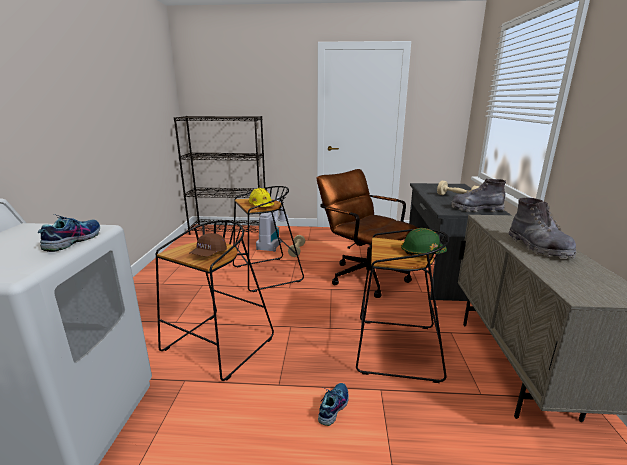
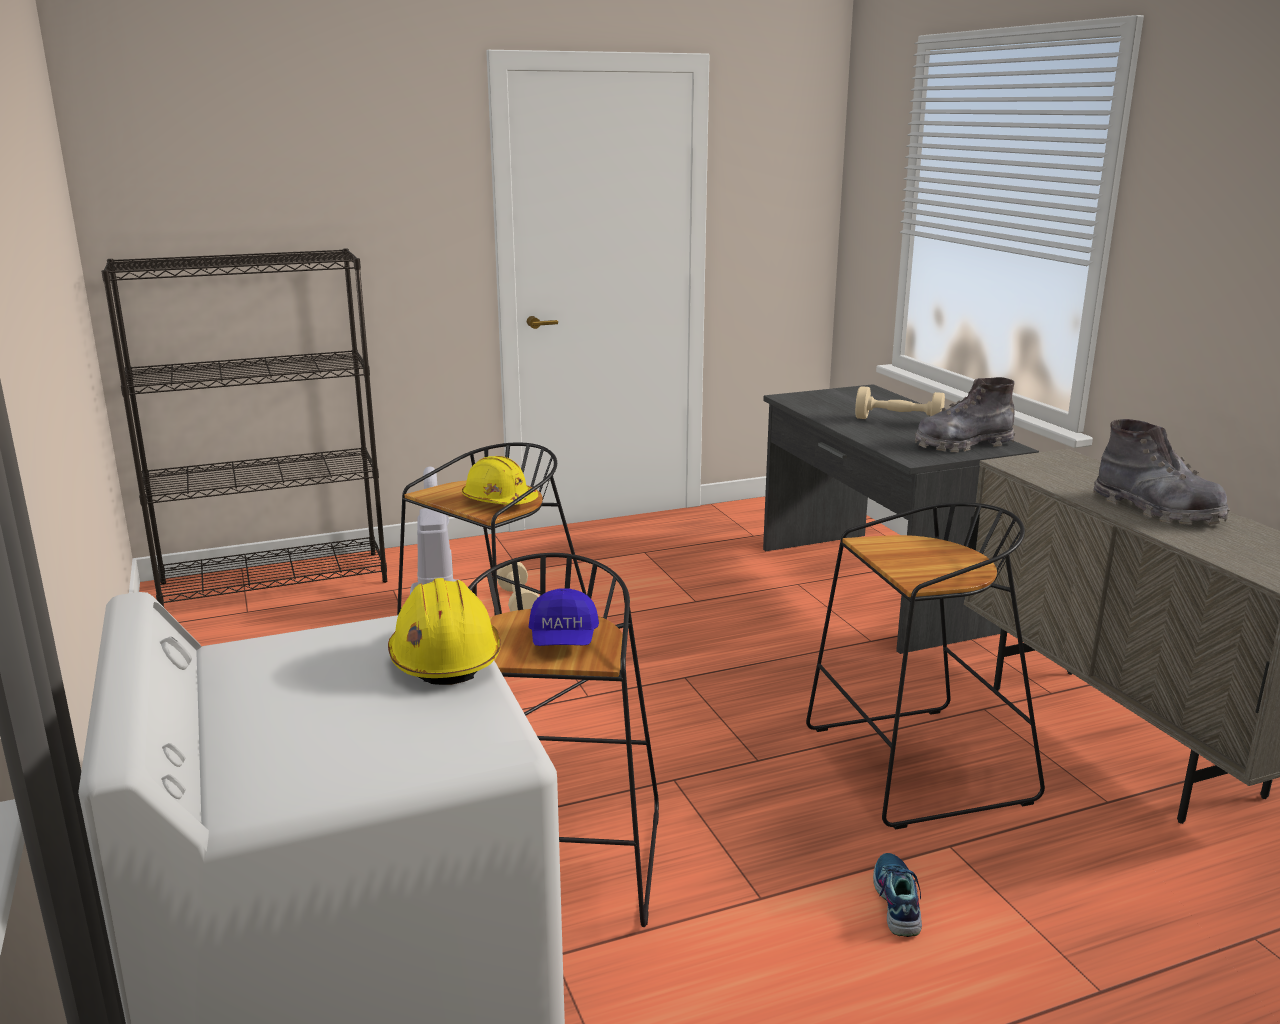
camera: 25 degrees left, 0 degrees up
shoe [38,214,100,252] -> yellow hard hat [388,578,501,685]
brown cap [190,233,227,257] -> blue cap [529,588,599,646]
brown office chair [317,169,418,298] -> none
green hard hat [401,228,447,255] -> none

